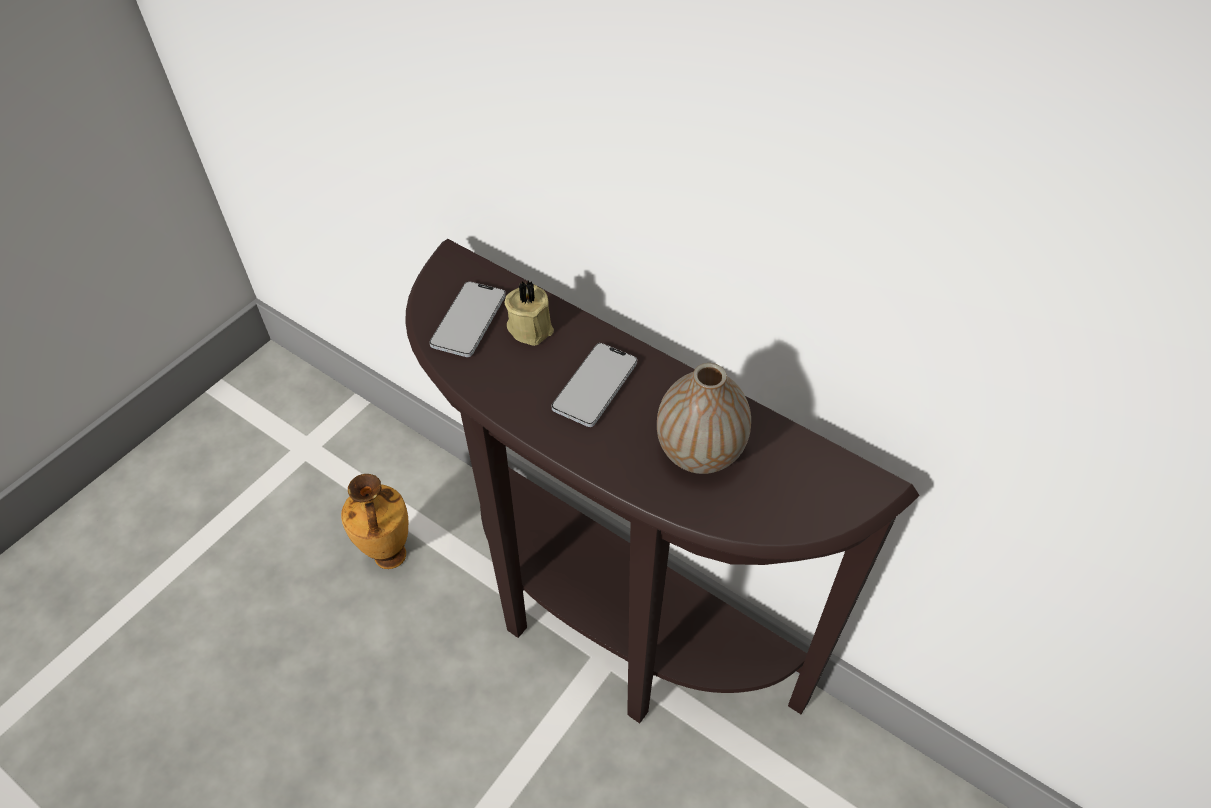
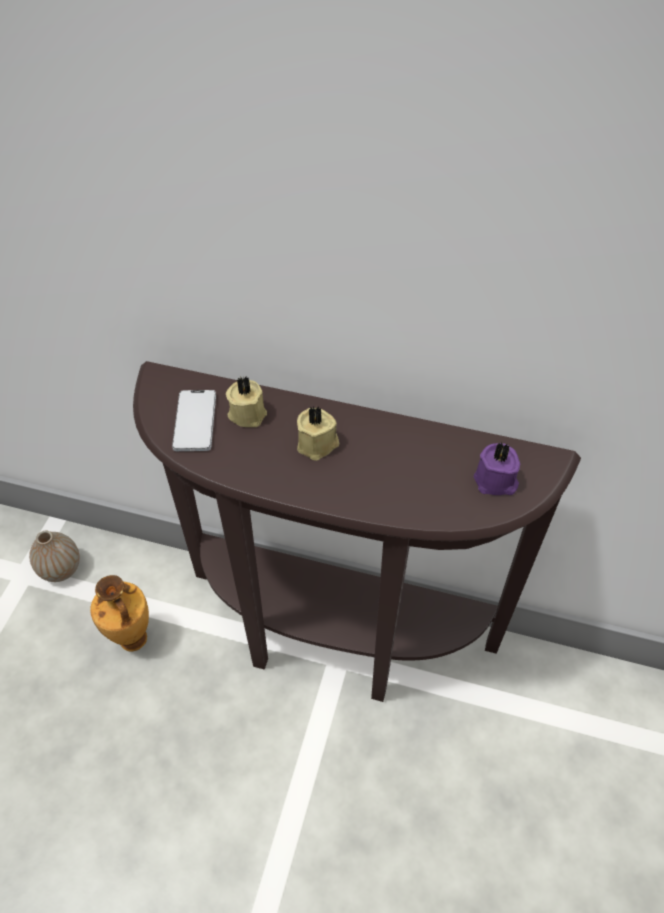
camera: 20 degrees left, 0 degrees up
phone [552,343,637,427] -> beige candle [297,407,339,461]
vase [657,363,751,474] -> vase moved to [29,531,80,582]
none -> purple candle [474,442,520,495]

